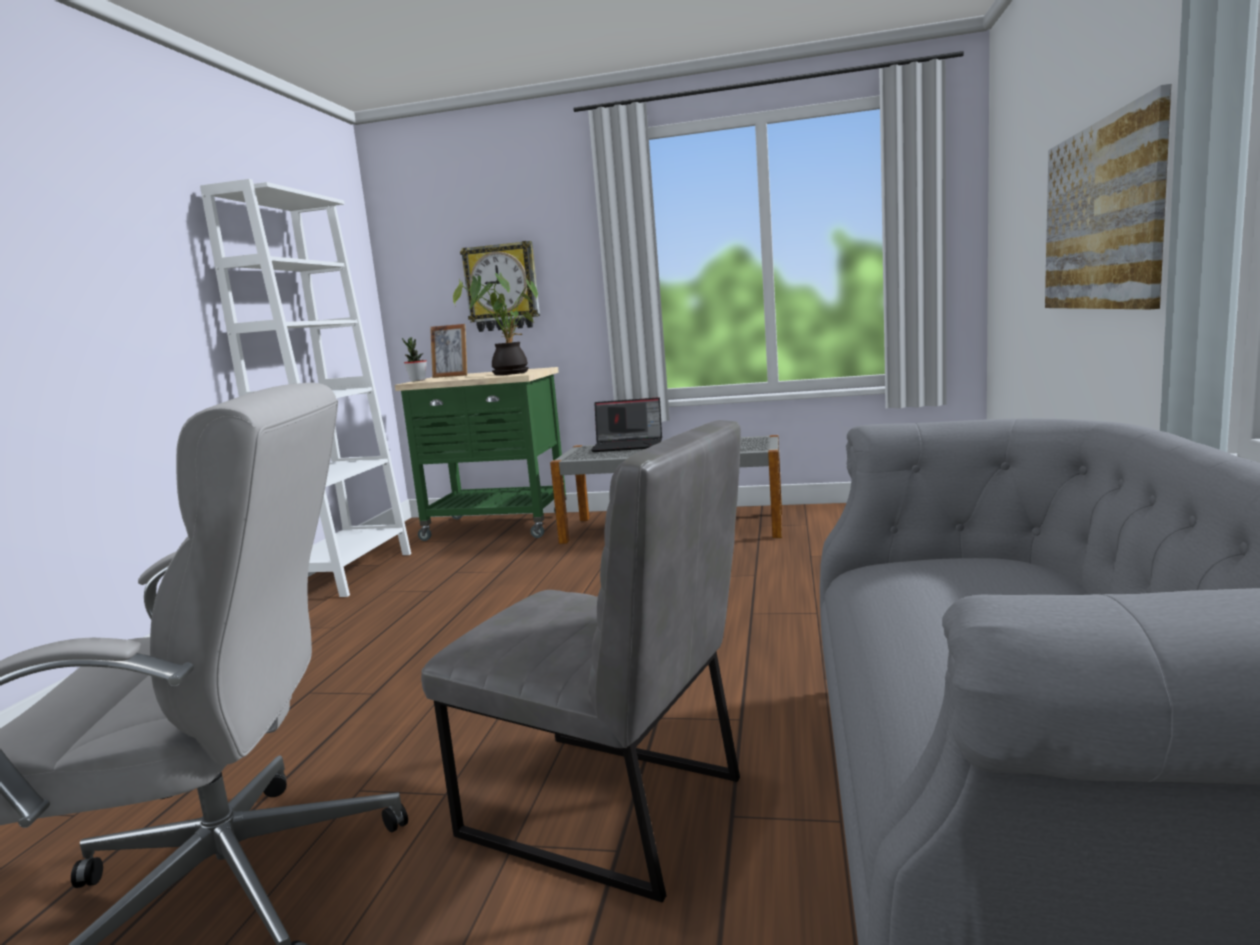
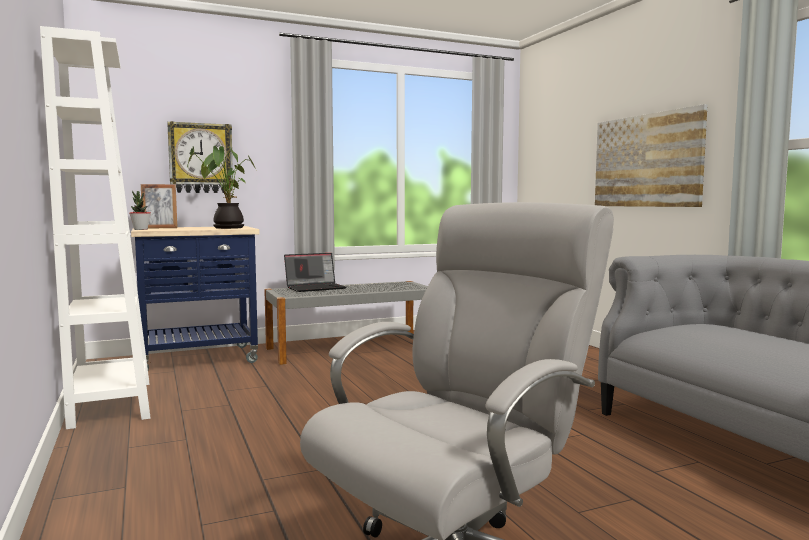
camera: 35 degrees left, 5 degrees down
green cart [395,367,567,541] -> blue cart [131,226,260,370]
grey chair [421,420,741,902] -> none

